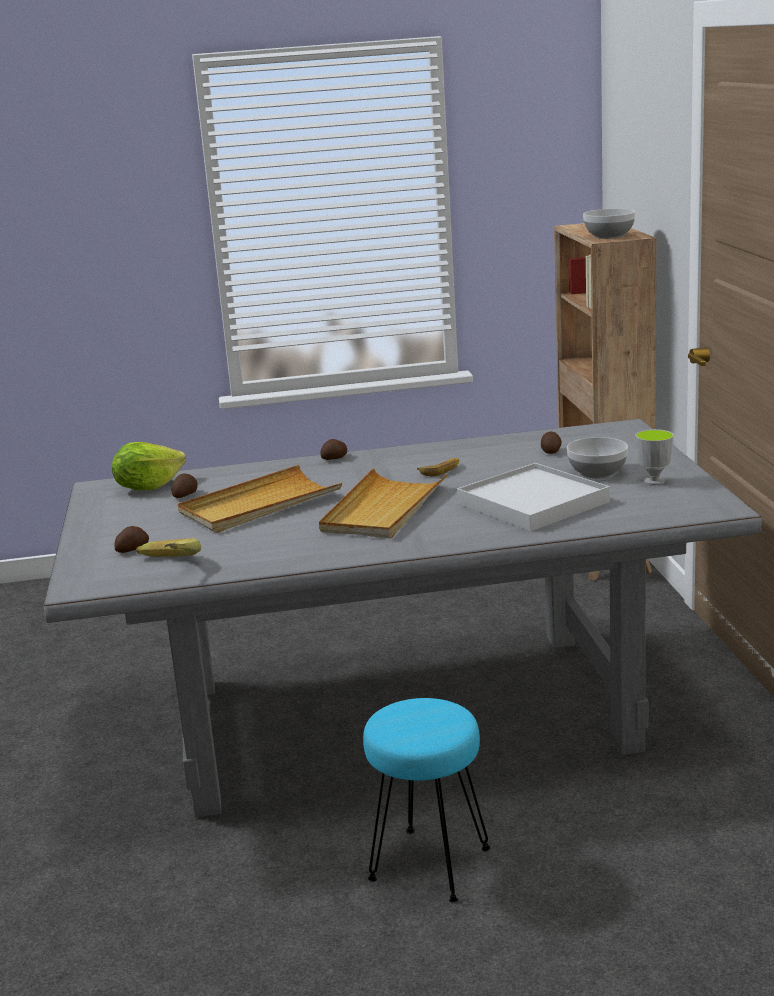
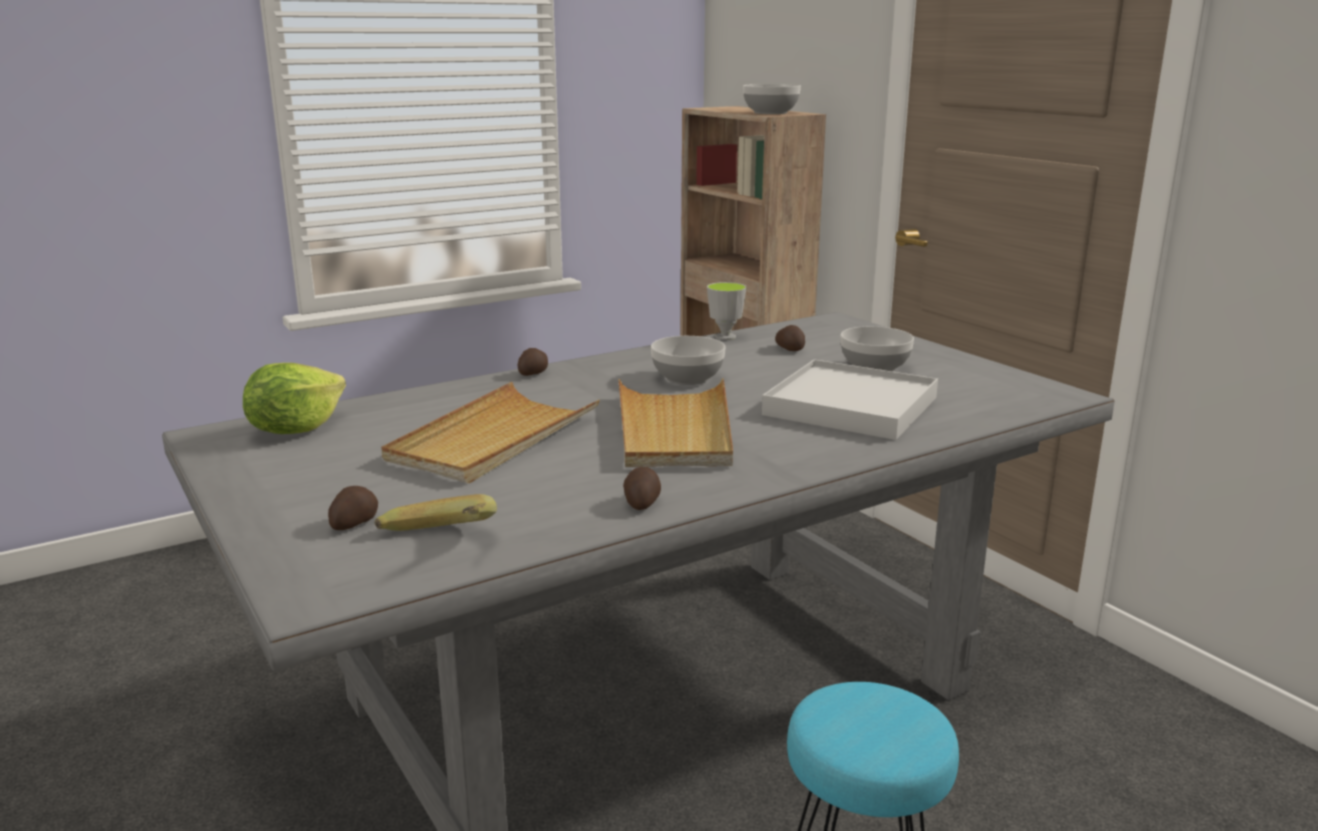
camera: 25 degrees left, 0 degrees up
potato [171,474,198,498] -> potato moved to [623,467,661,510]
banana [417,458,459,476] -> bowl [651,336,725,385]
cup [635,429,674,485] -> cup moved to [707,282,746,340]

